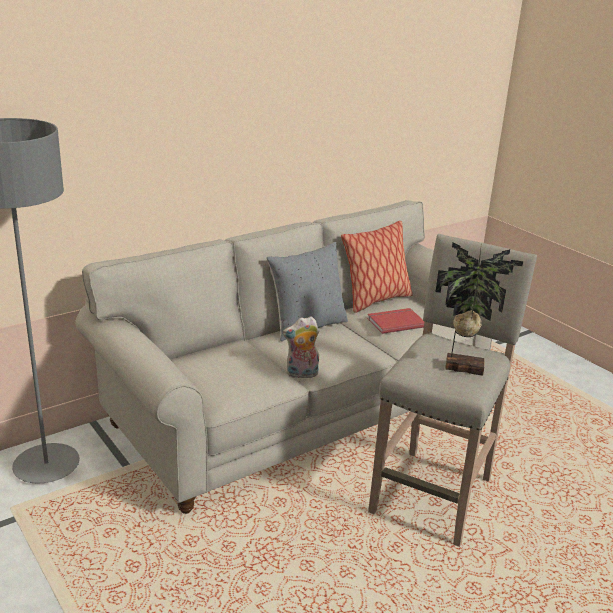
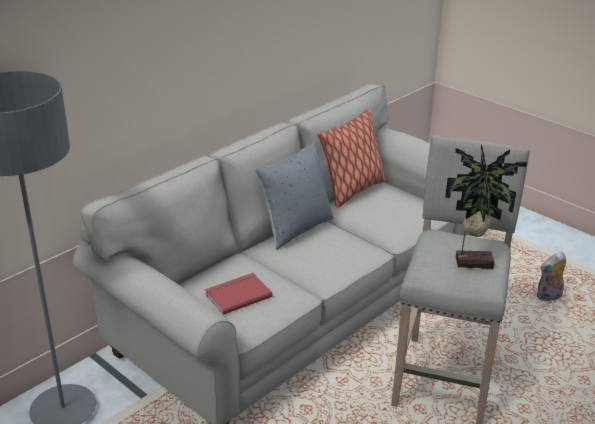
camera: 10 degrees left, 5 degrees up
plush toy [283,316,319,378] -> plush toy moved to [537,252,566,301]
red book [367,308,424,334] -> red book moved to [205,273,273,315]

